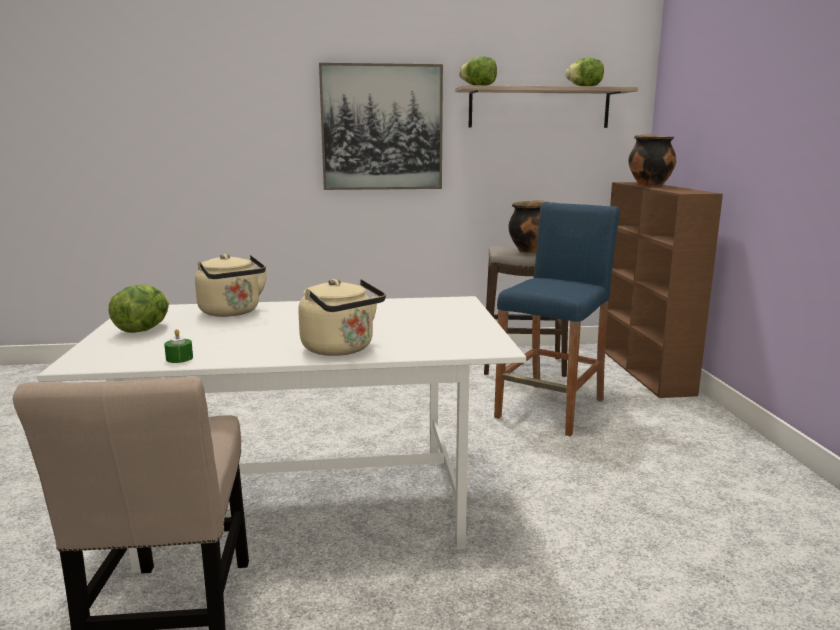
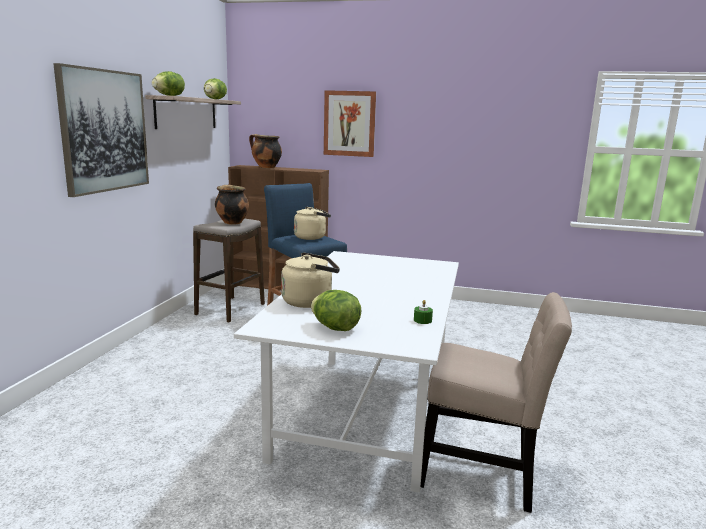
camera: 70 degrees left, 0 degrees up
beige kettle [298,279,386,356] -> beige kettle moved to [294,207,331,240]
none -> picture [324,90,376,157]

